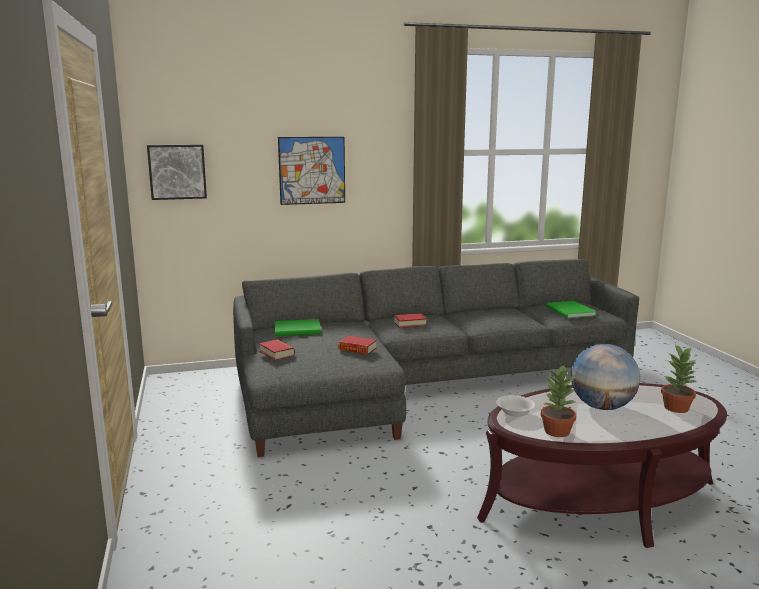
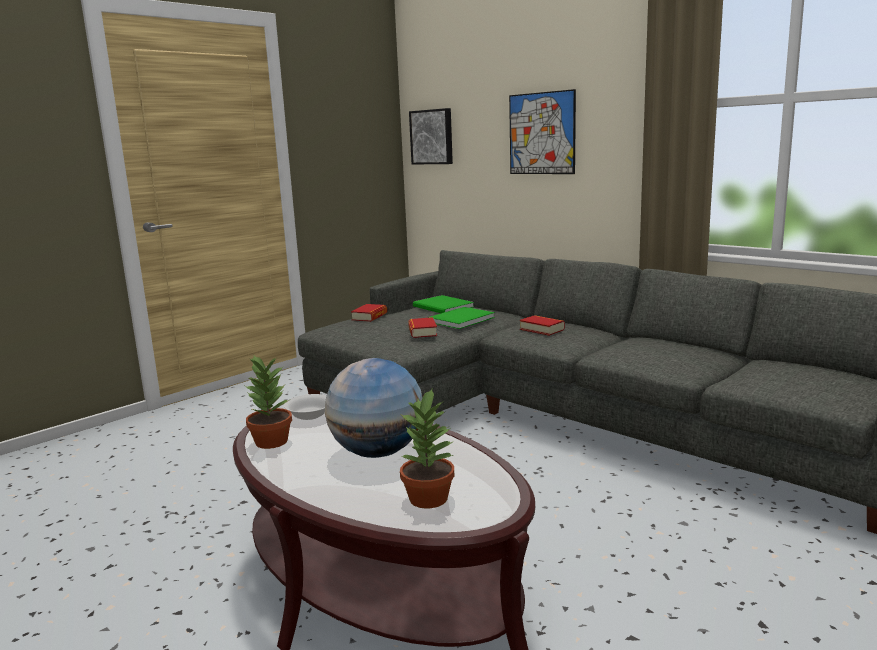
camera: 60 degrees right, 0 degrees up
green book [546,301,596,318] -> green book moved to [428,307,495,329]

